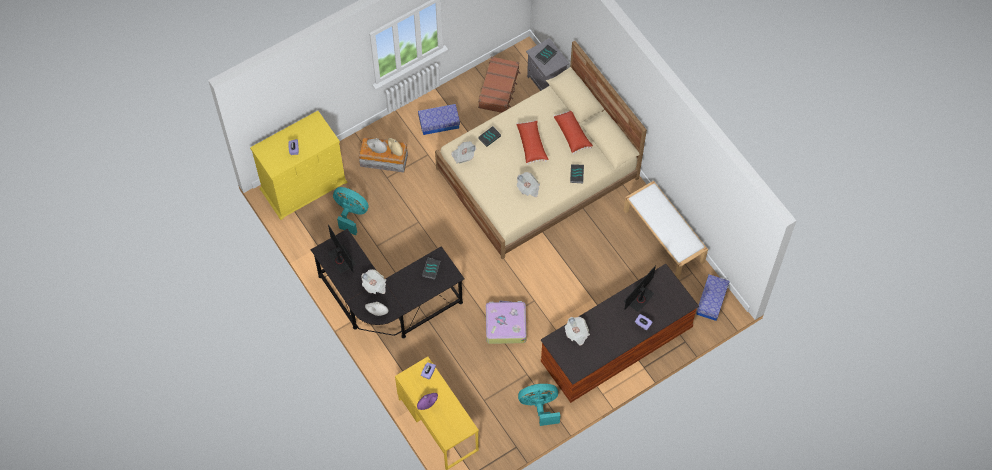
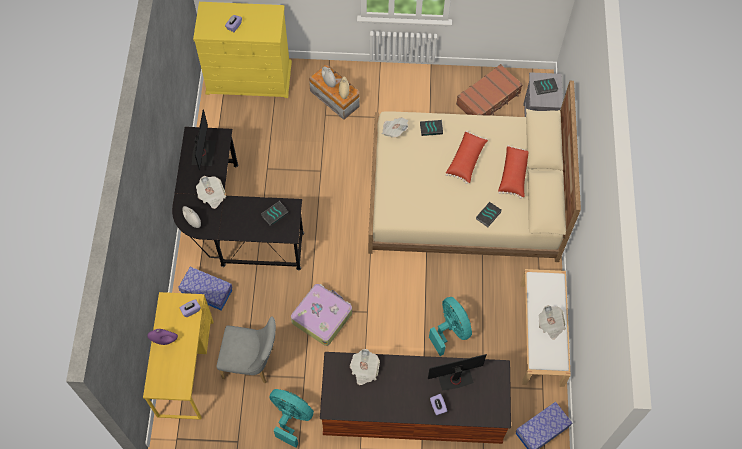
camera: 35 degrees right, 0 degrees up
turquoise fan [333,187,369,235] -> turquoise fan moved to [429,297,472,356]
storage box [418,104,460,135] -> storage box moved to [178,267,232,311]
newspaper [517,172,540,197] -> newspaper moved to [539,305,566,340]
none -> grey chair [216,316,276,384]

